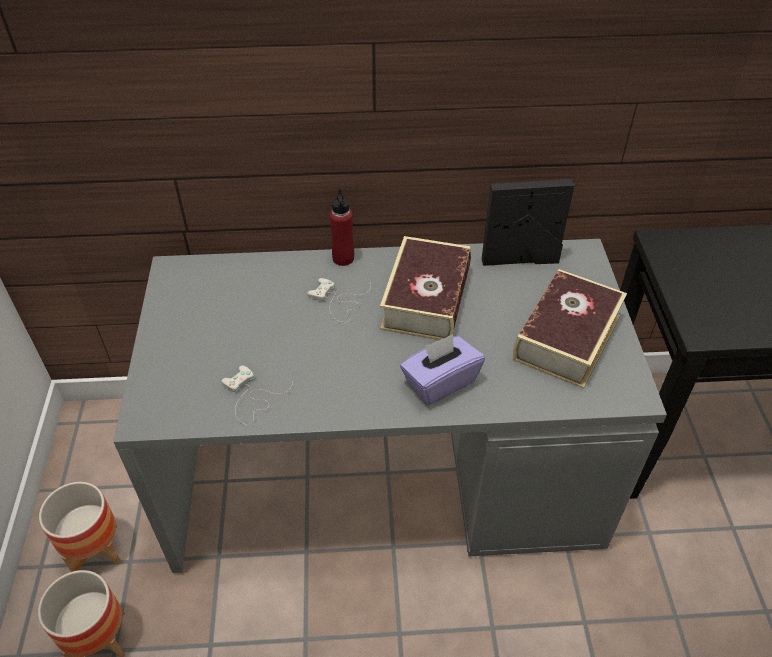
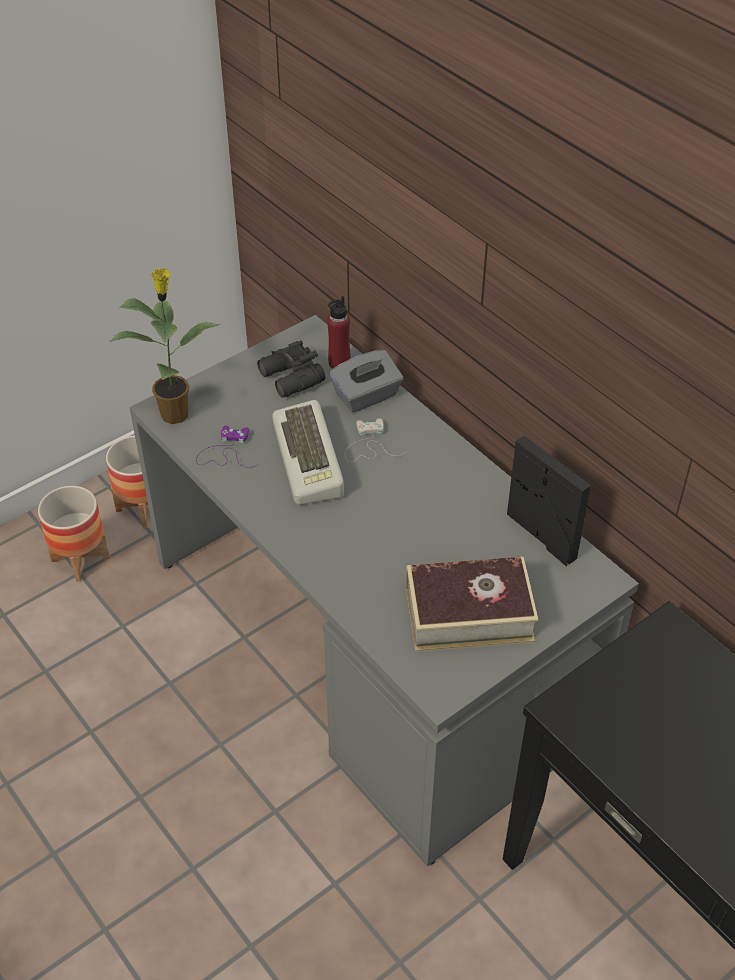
camera: 55 degrees right, 0 degrees up
white game controller [221,365,293,425] -> purple game controller [196,426,259,468]
red bottle [330,189,354,266] -> red bottle moved to [327,296,351,369]
book [380,236,471,340] -> none
purple tissue box [400,334,485,405] -> none
none -> potted plant [109,268,221,424]
none -> black binoculars [257,341,326,398]
none -> keyboard [272,400,344,505]
none -> grey tissue box [330,350,403,412]

